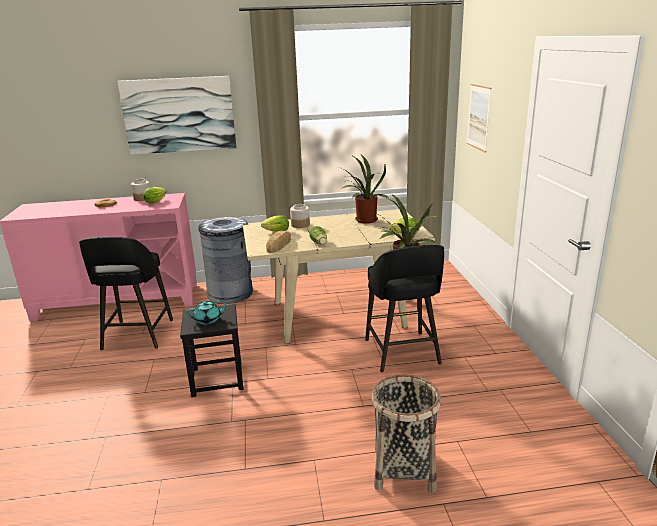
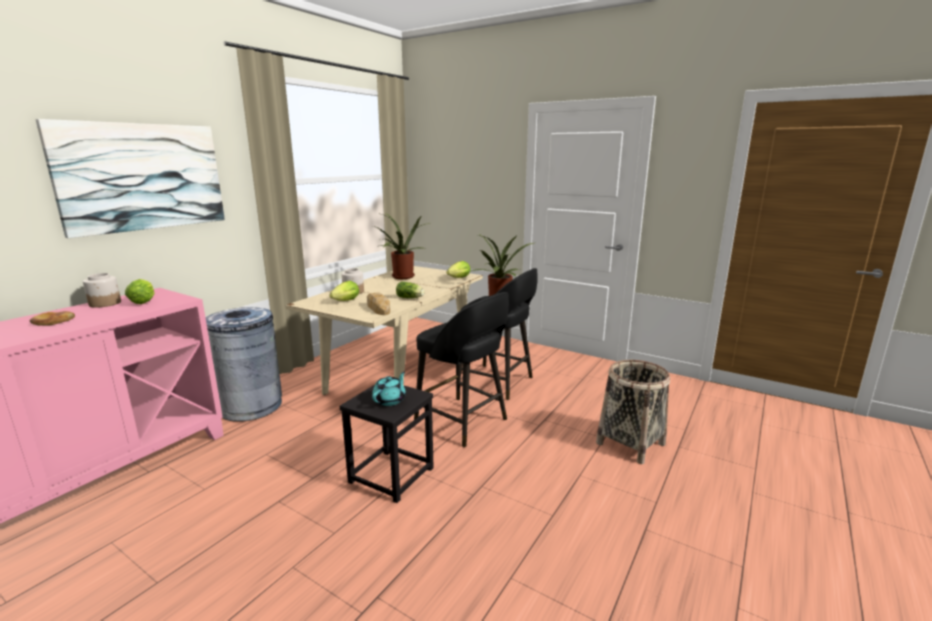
camera: 50 degrees left, 5 degrees down
black stool [79,237,173,350] -> black stool moved to [414,292,509,447]
picture [467,84,491,153] -> none

